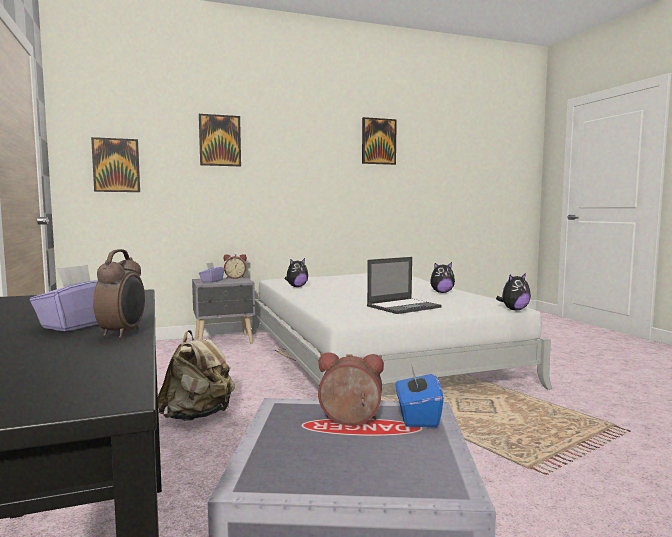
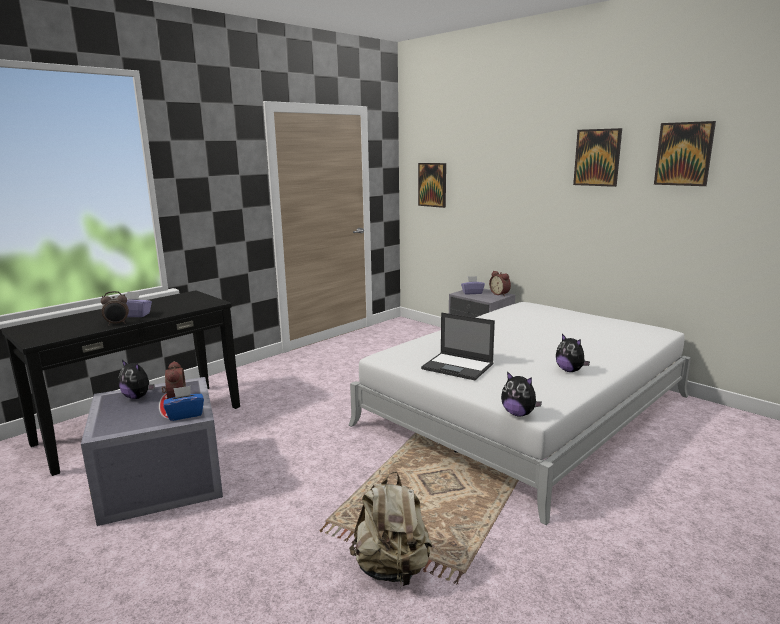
camera: 65 degrees right, 10 degrees up
beige backpack [158,330,235,421] -> beige backpack moved to [349,472,432,586]
picture [199,114,241,166] -> picture moved to [573,128,622,187]
plush toy [285,258,308,287] -> plush toy moved to [118,360,155,399]

